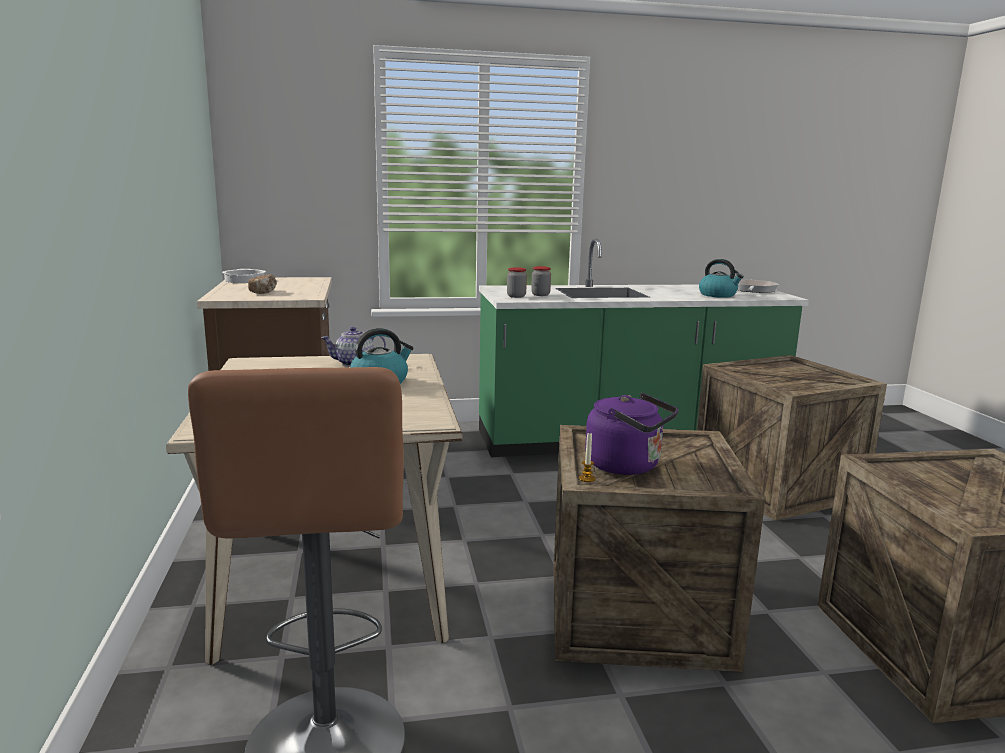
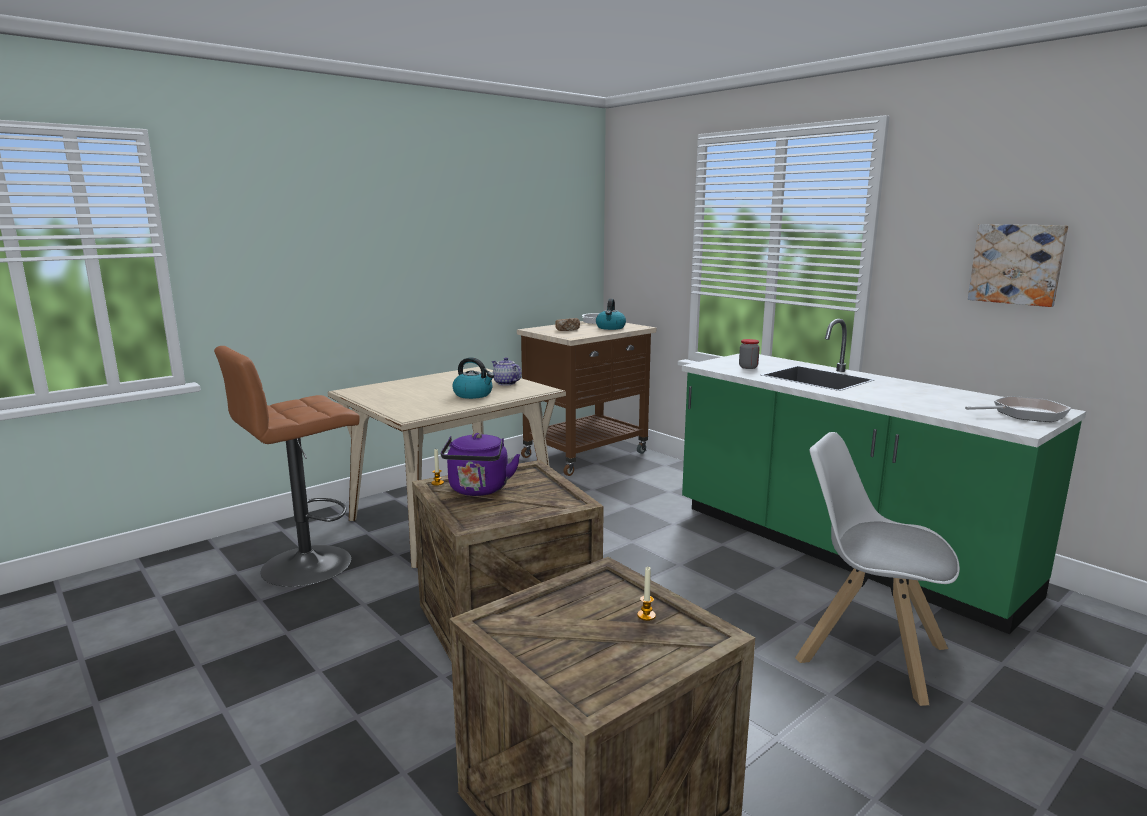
camera: 60 degrees right, 0 degrees up
jar [507,267,527,298] -> none
crate [697,355,887,520] -> chair [795,432,960,706]
kettle [699,259,744,298] -> kettle moved to [596,299,626,330]
none -> candle [637,567,656,621]
none -> picture [968,224,1068,307]

